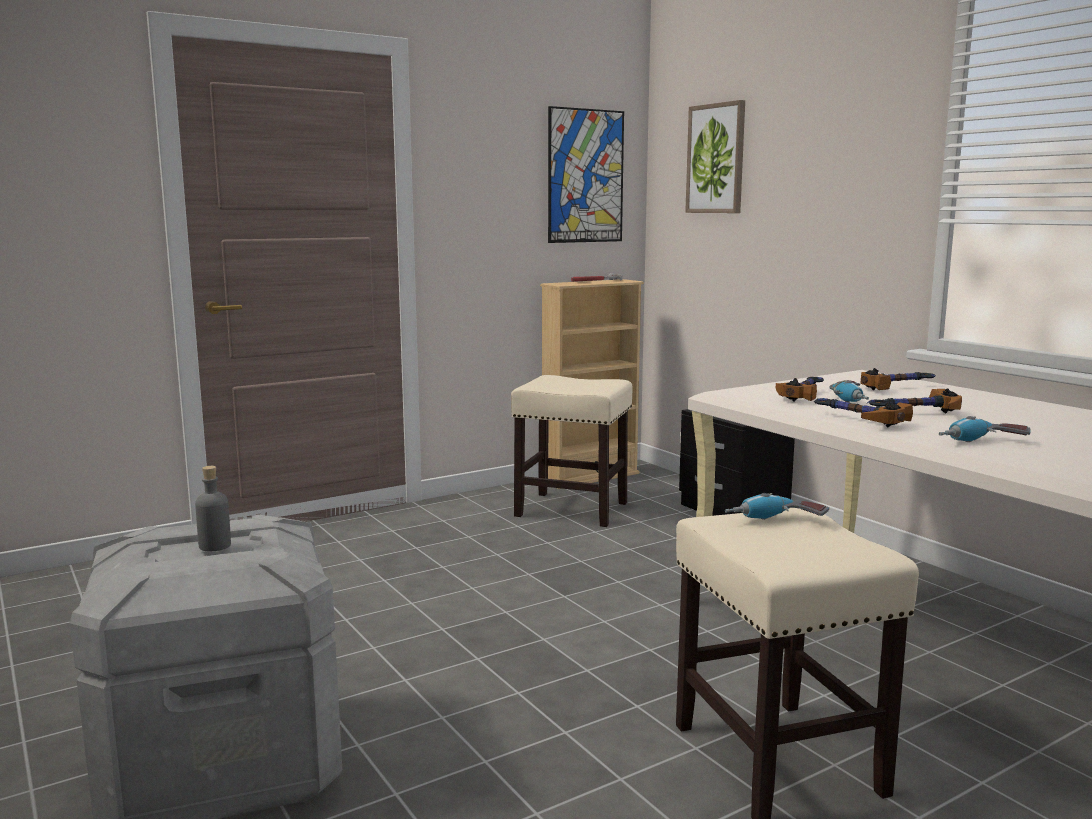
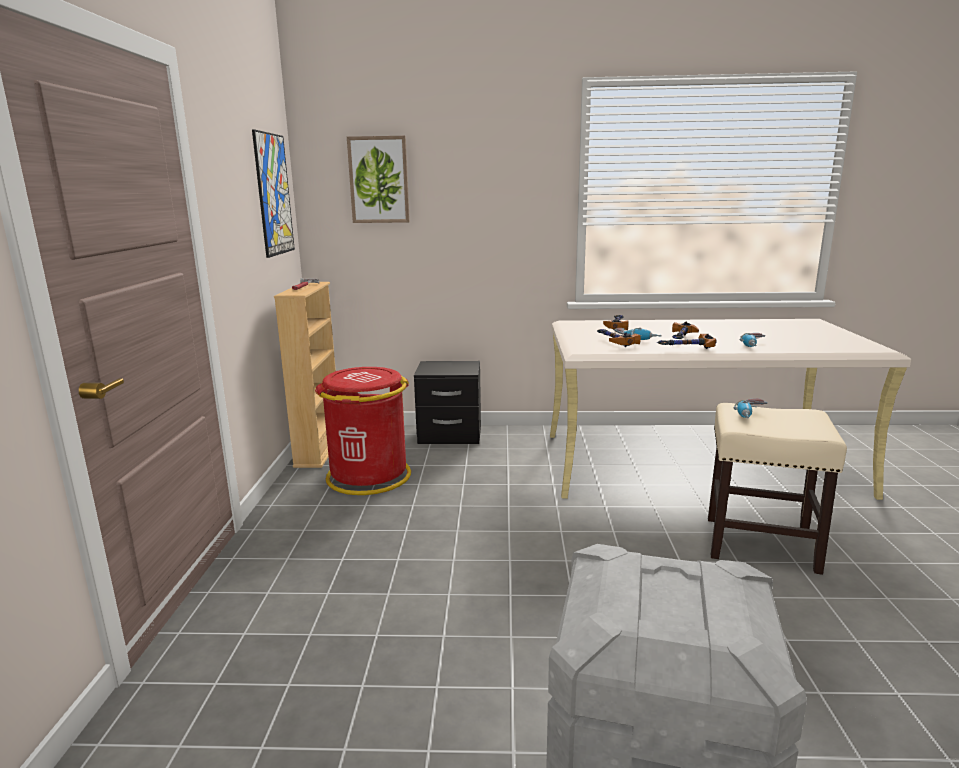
camera: 55 degrees left, 5 degrees up
grey bottle [195,466,231,551] -> none
beige stool [511,375,632,527] -> red trash can [315,367,411,495]

